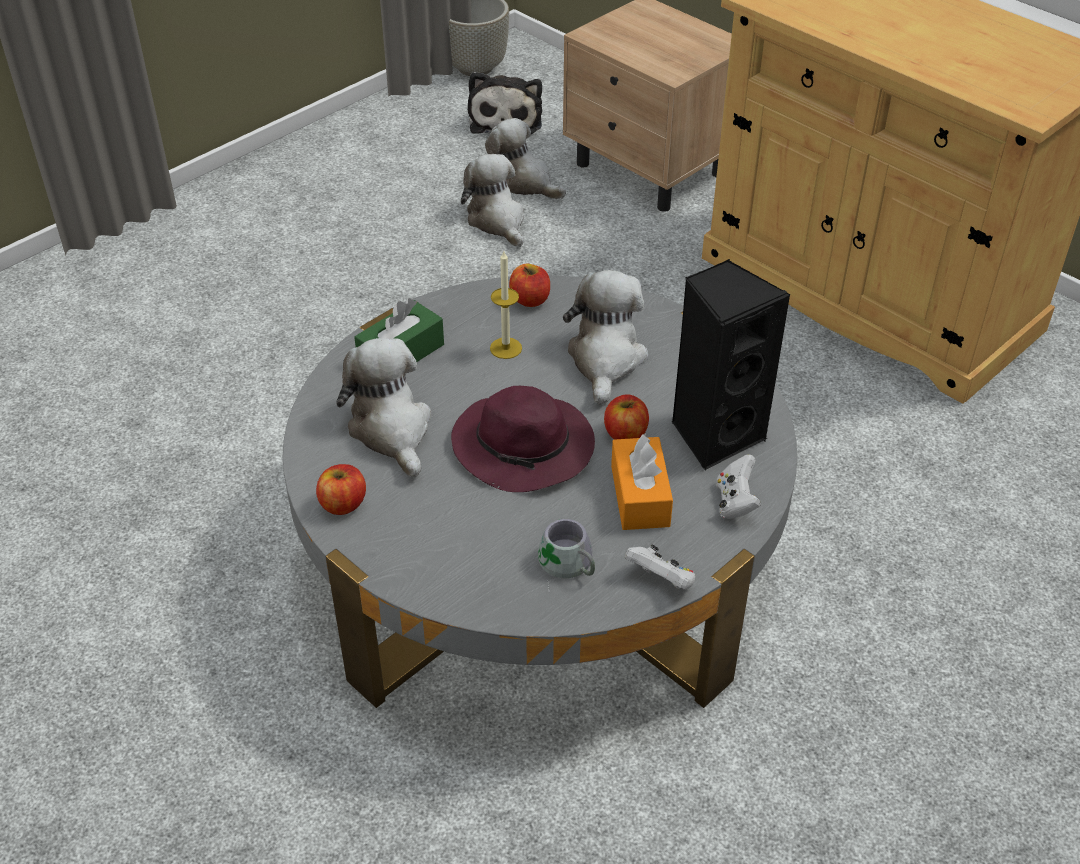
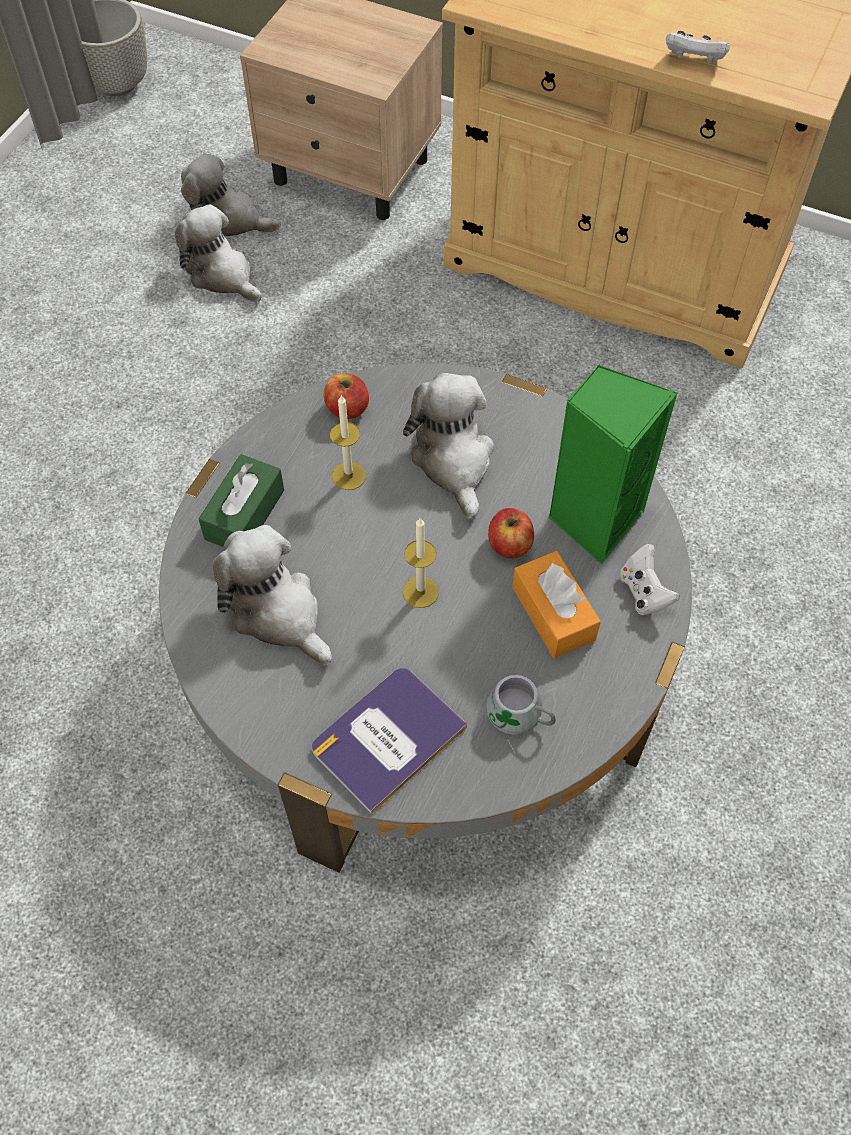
camera: 20 degrees left, 15 degrees up
apple [316,464,366,515] -> none
purple hat [451,386,595,492] -> candle [403,518,439,608]
plush toy [468,71,542,134] -> none
white game controller [625,544,695,590] -> white game controller moved to [666,31,730,63]
black speaker [672,259,791,470] -> green speaker [548,364,677,564]
none -> book [312,668,467,814]

